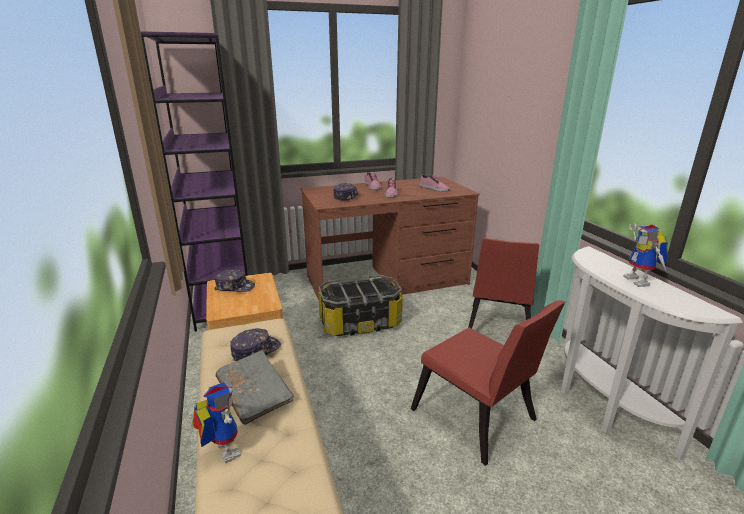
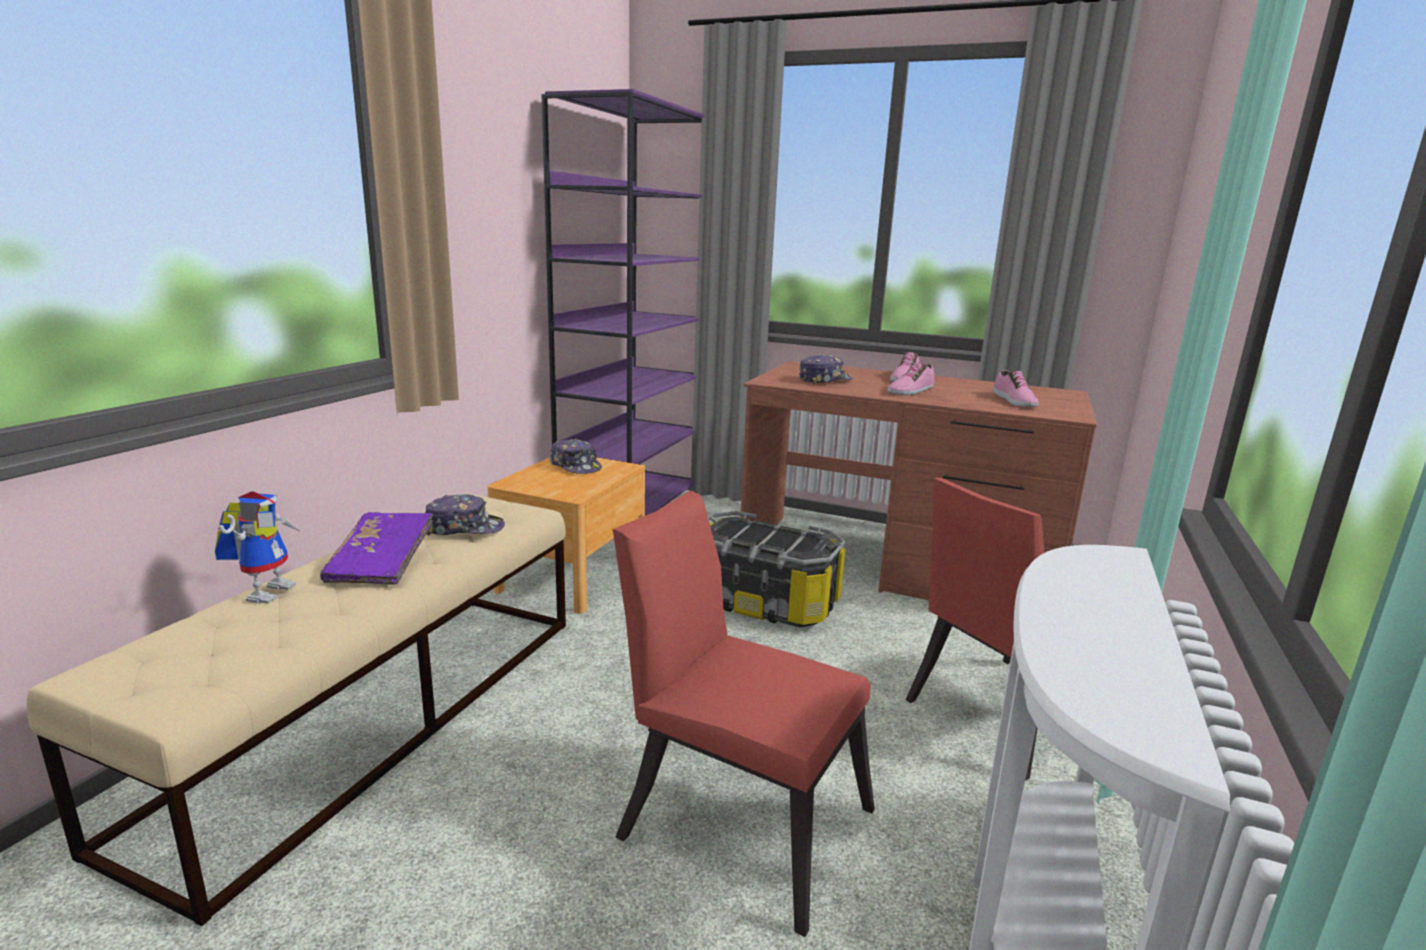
camera: 40 degrees right, 5 degrees down
grey book [216,350,294,425] -> purple book [320,512,433,584]
red chair [411,300,565,466] -> red chair turned 120 degrees clockwise [613,491,875,937]
toy robot [623,223,668,287] -> none

